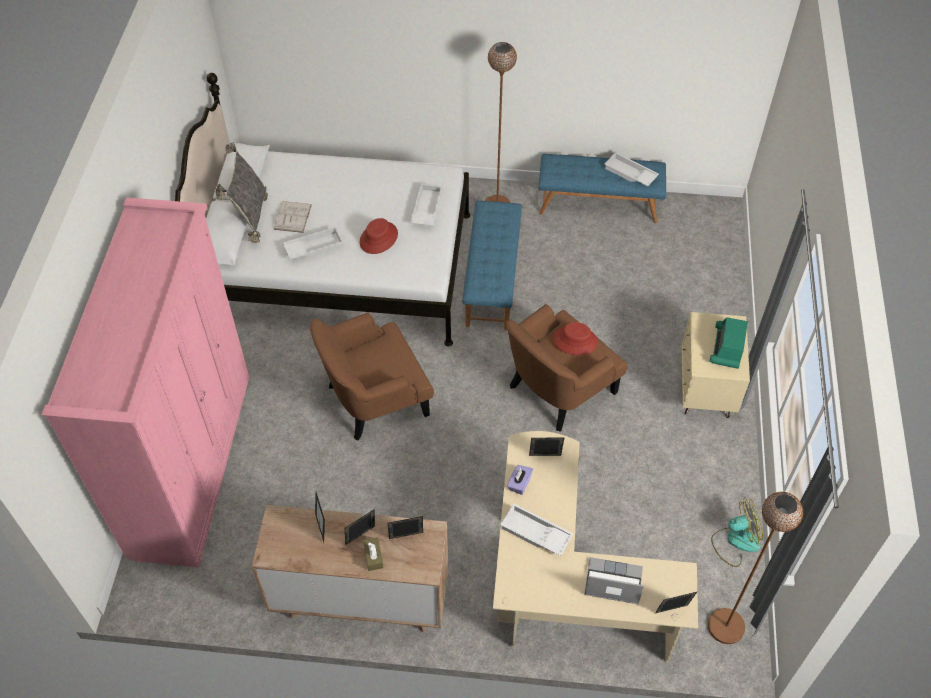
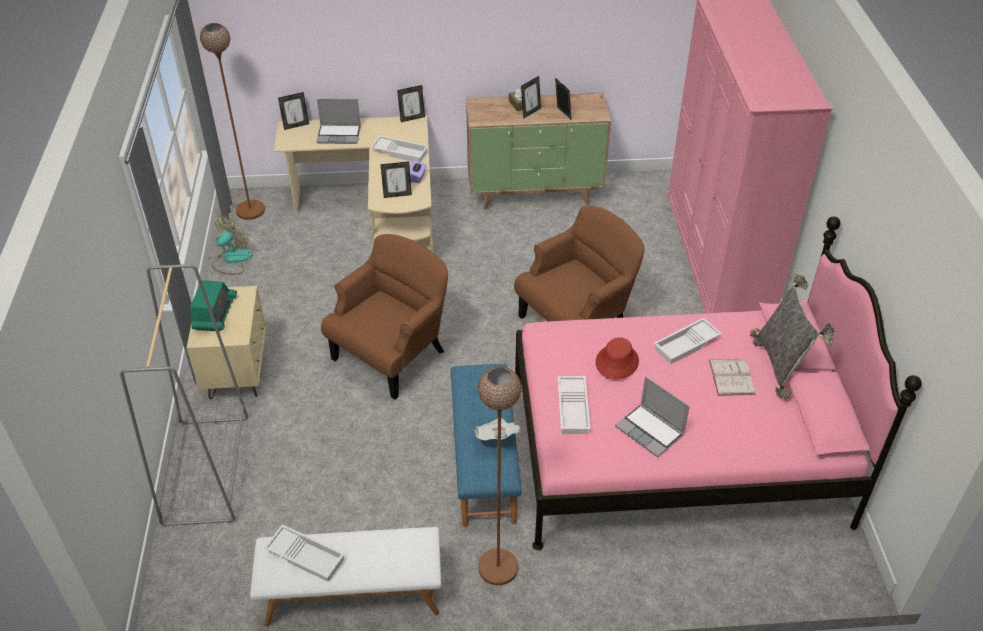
camera: 170 degrees right, 10 degrees down
white bed [175,73,470,347] -> pink bed [515,216,922,550]
picture frame [388,516,423,539] -> picture frame moved to [397,85,425,122]
blue bench [539,154,666,223] -> white bench [250,527,441,627]
red hat [552,322,598,355] -> none
fan [711,498,763,567] -> fan turned 150 degrees clockwise [212,215,253,275]
none -> grey clothes rack [120,264,248,526]
none -> newspaper [475,418,520,440]
none -> laptop [615,376,690,457]

